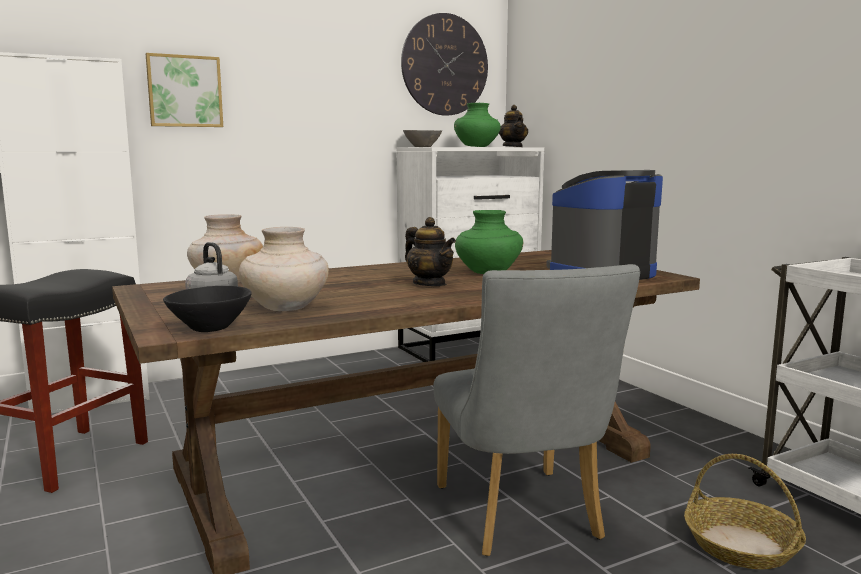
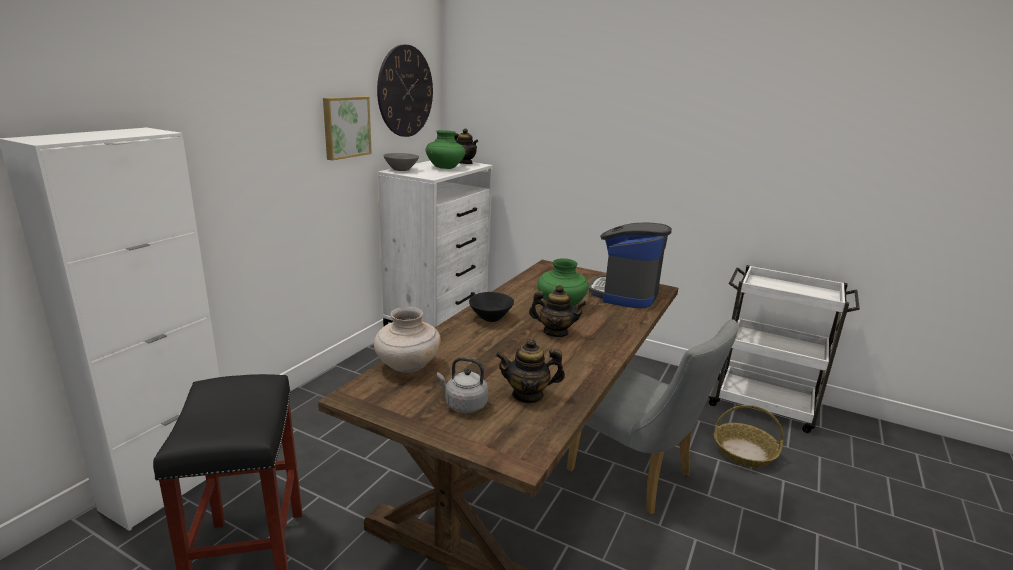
camera: 35 degrees left, 10 degrees up
picture [146,53,223,127] -> picture moved to [323,96,372,161]
black bowl [163,286,252,332] -> black bowl moved to [469,292,514,322]
beige vase [239,227,329,311] -> teapot [496,338,565,404]

